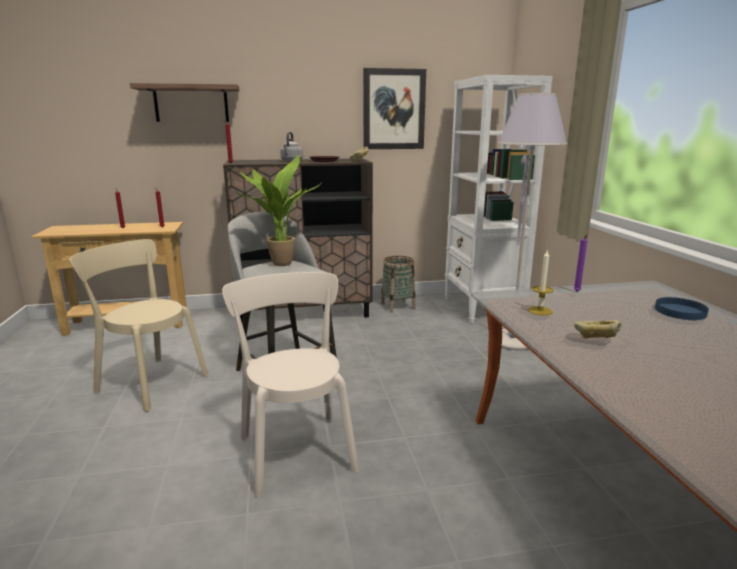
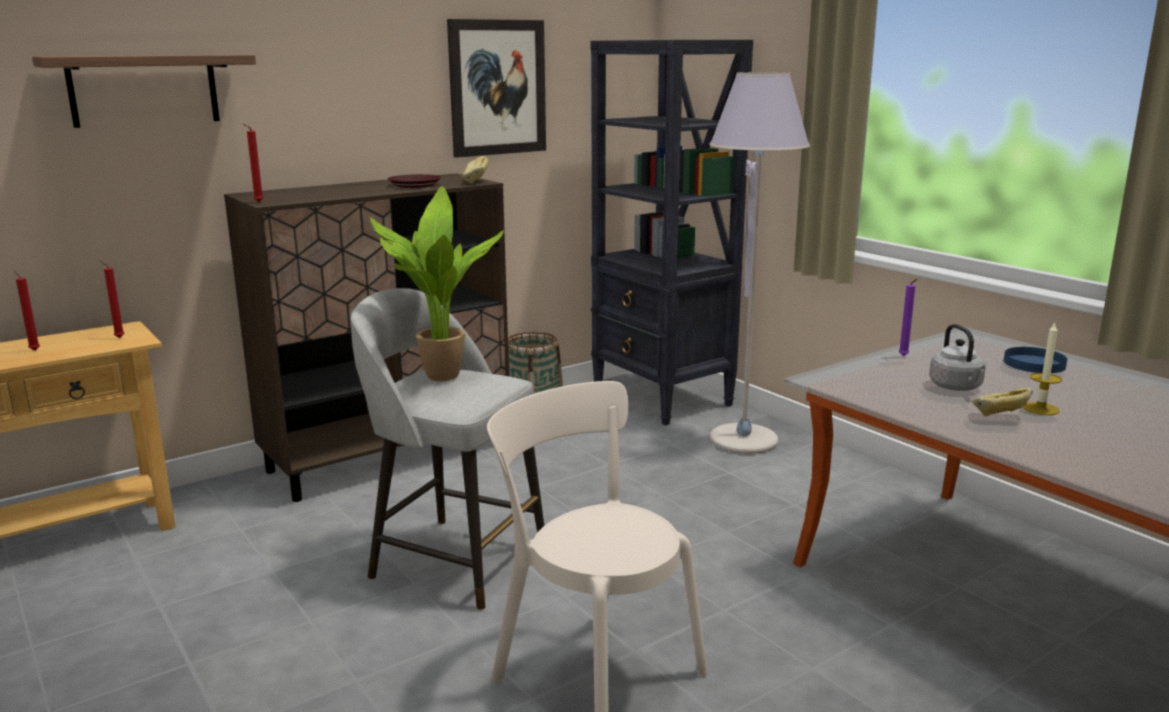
camera: 25 degrees left, 0 degrees up
beige chair [69,239,208,412] -> none
grey kettle [280,132,303,162] -> grey kettle moved to [929,324,986,391]
white bookcase [445,75,553,324] -> black bookcase [590,40,753,426]
candle [528,251,553,316] -> candle moved to [1023,321,1062,415]

